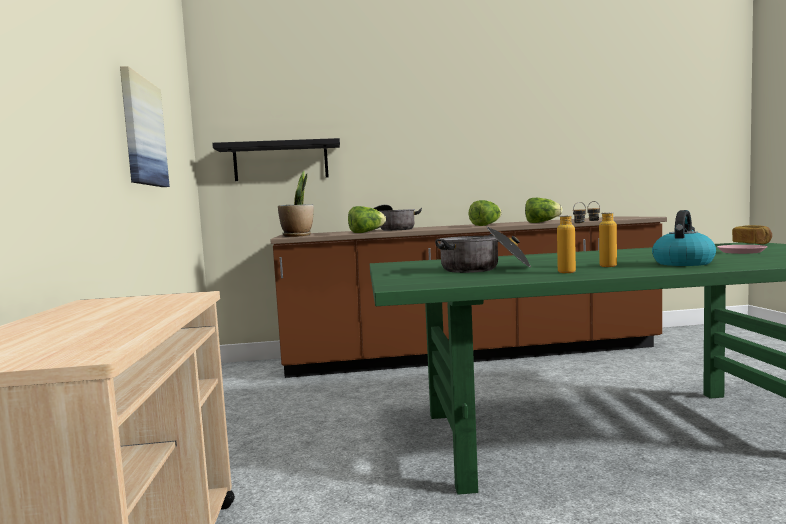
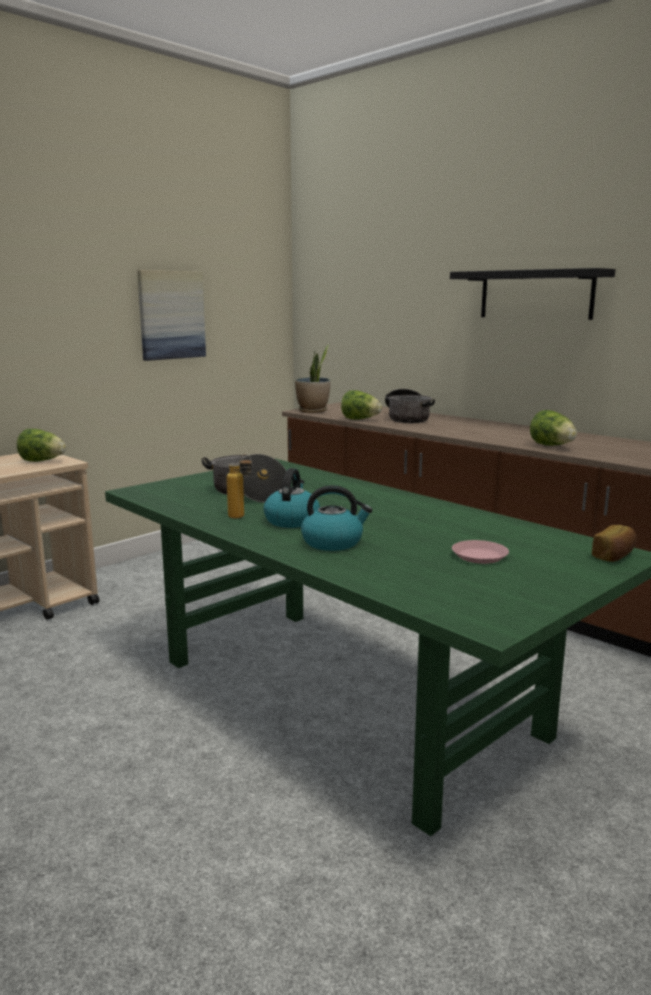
camera: 50 degrees right, 10 degrees up
black shelf [212,138,340,181] -> black shelf moved to [450,268,615,320]
lettuce [469,200,502,226] -> lettuce moved to [17,429,66,462]
bottle [587,201,617,267] -> kettle [263,468,320,528]

